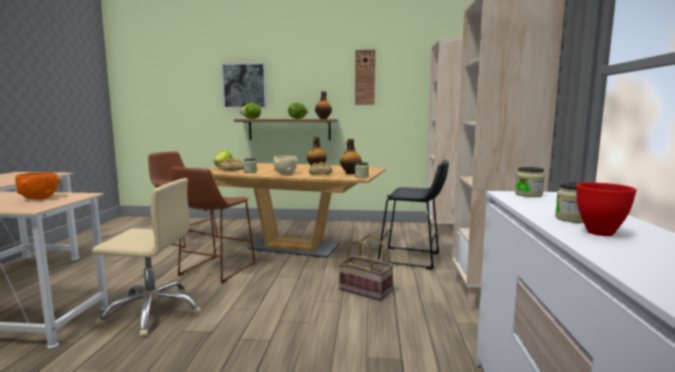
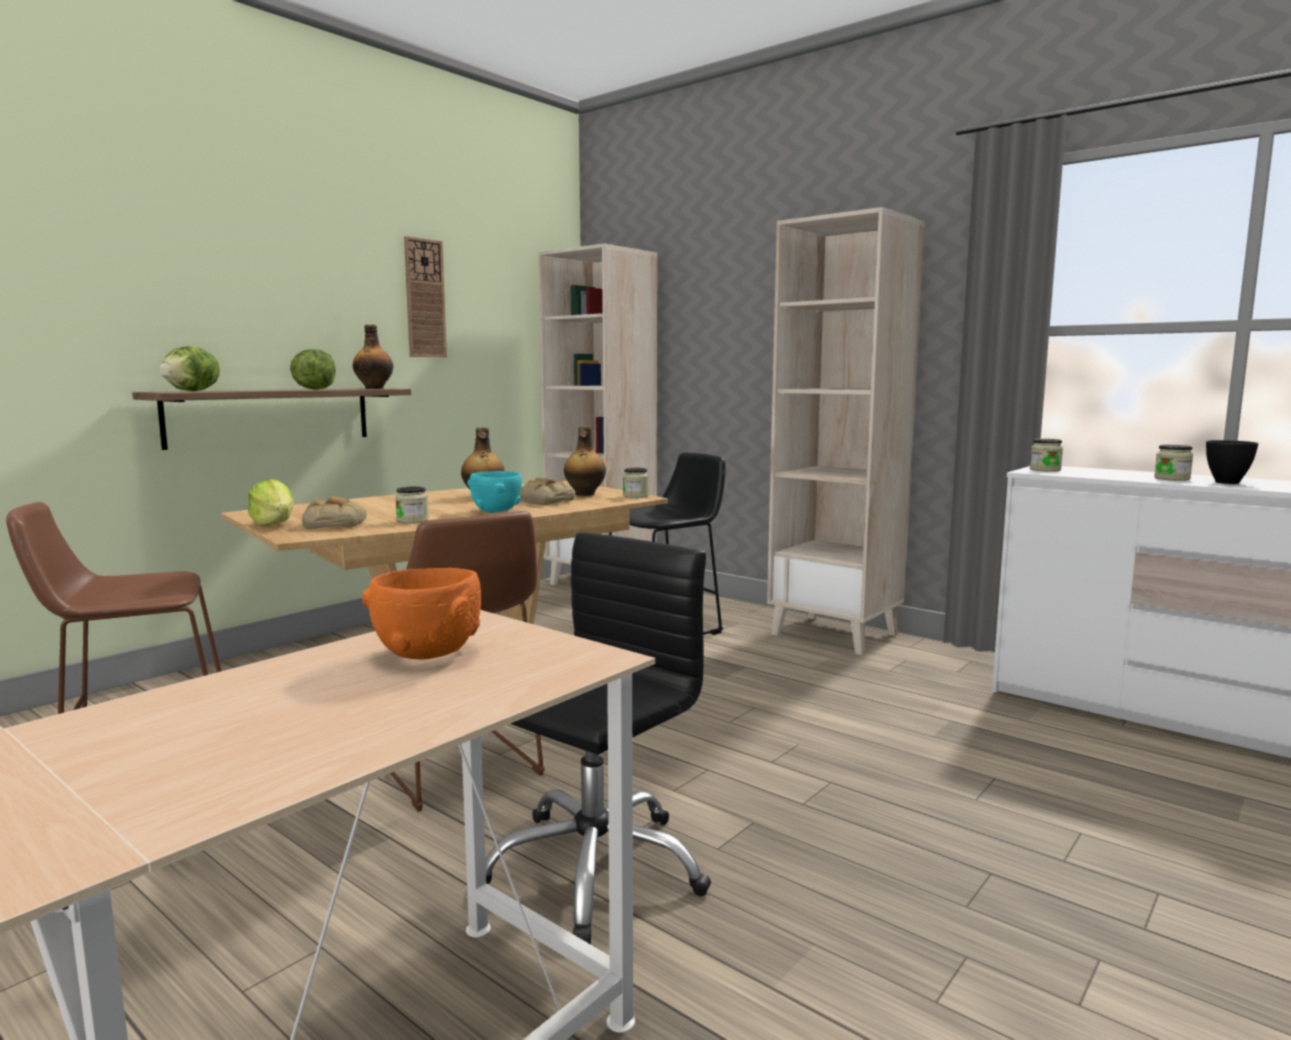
camera: 55 degrees left, 0 degrees up
beige office chair [92,178,201,338] -> black office chair [485,532,711,944]
picture [221,63,267,108] -> none
beige bowl [273,156,298,174] -> turquoise bowl [468,471,522,513]
basket [338,234,394,301] -> none
red bowl [576,183,637,236] -> black bowl [1206,440,1259,484]

